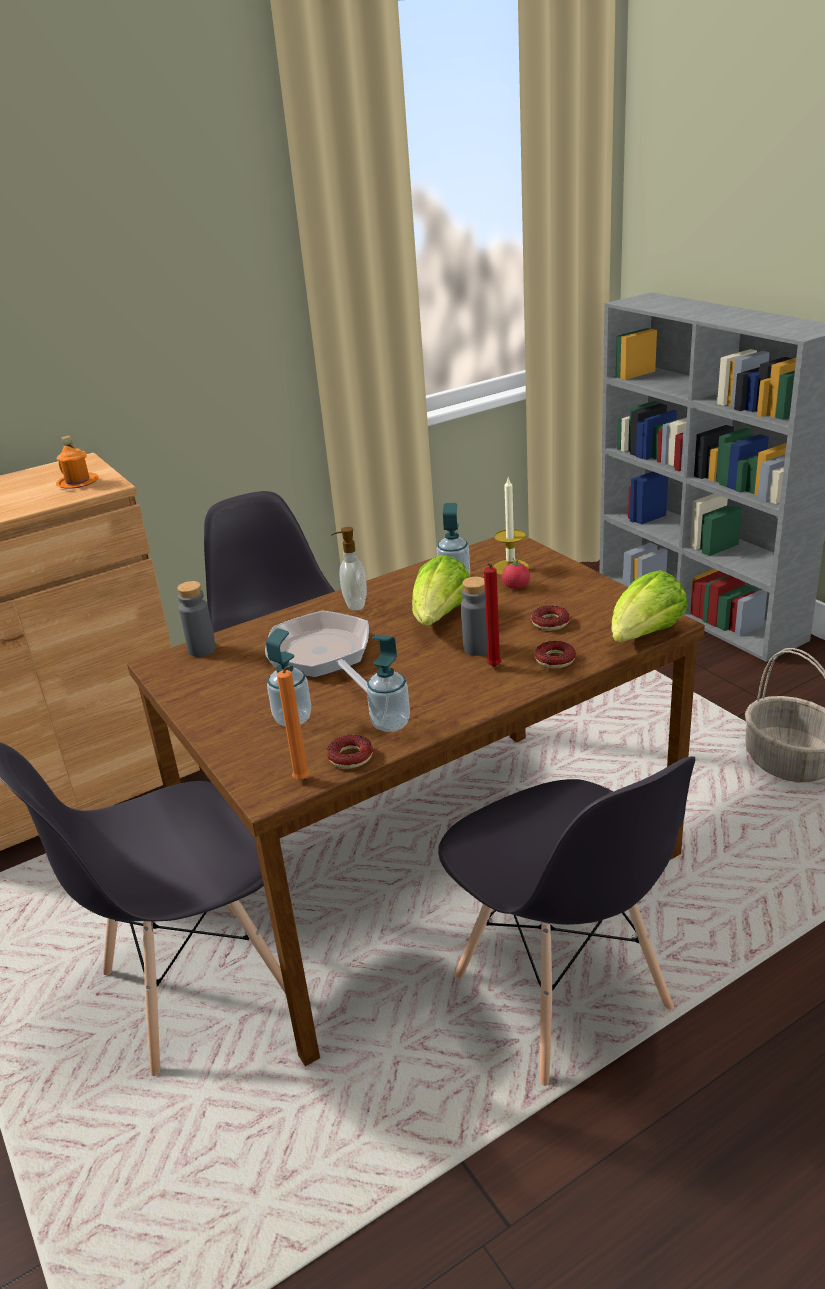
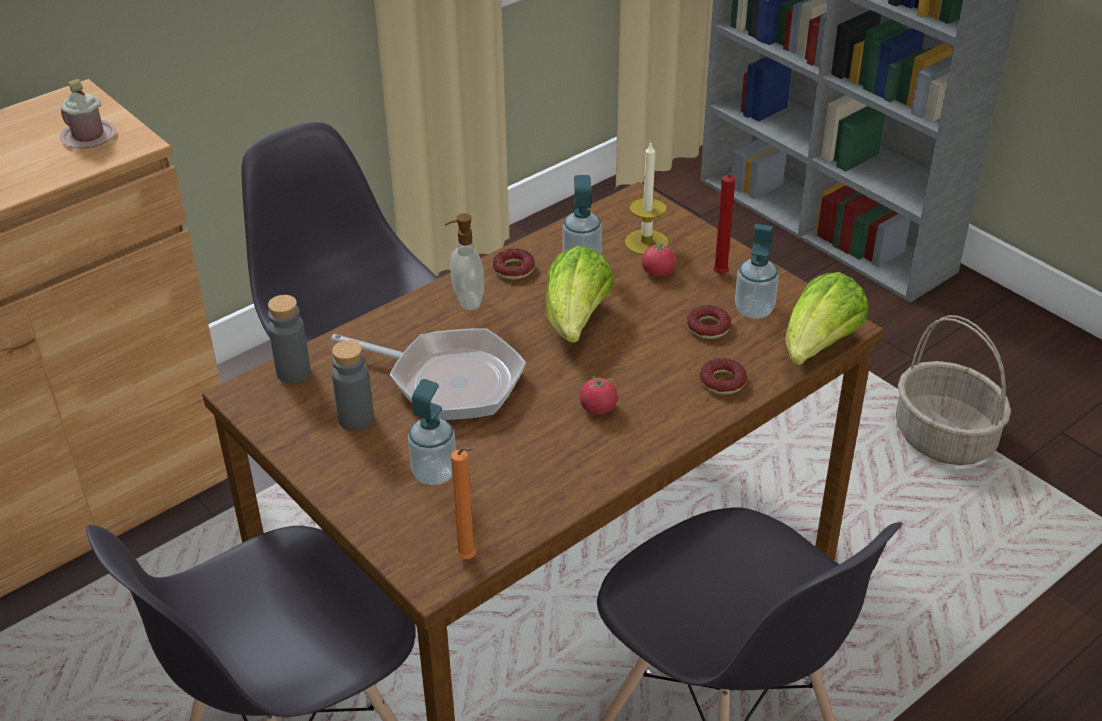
camera: 10 degrees left, 10 degrees up
orange mug [56,435,99,489] -> pink mug [60,79,116,148]
frying pan [265,611,369,692] -> frying pan turned 150 degrees clockwise [331,329,526,420]
donut [327,735,373,769] -> donut moved to [493,249,535,280]
soap dispenser [366,634,410,732] -> soap dispenser moved to [735,224,779,319]
grey bottle [461,577,488,656] -> grey bottle moved to [332,340,374,431]
red candle [484,563,501,667] -> red candle moved to [713,173,735,274]
none -> tomato [580,376,618,414]

